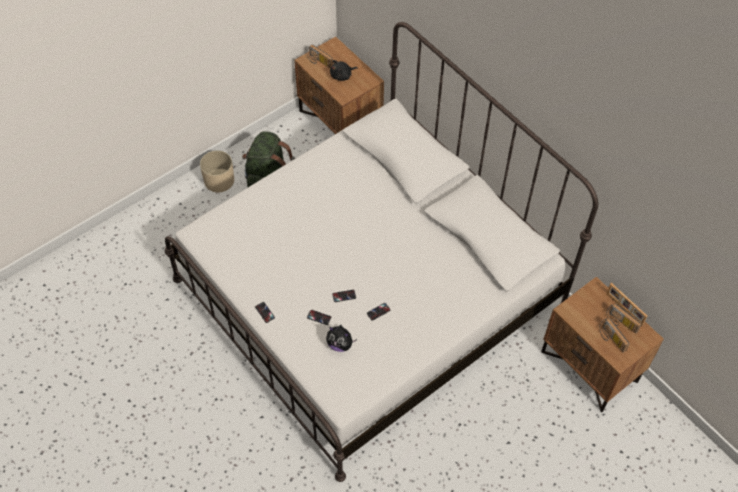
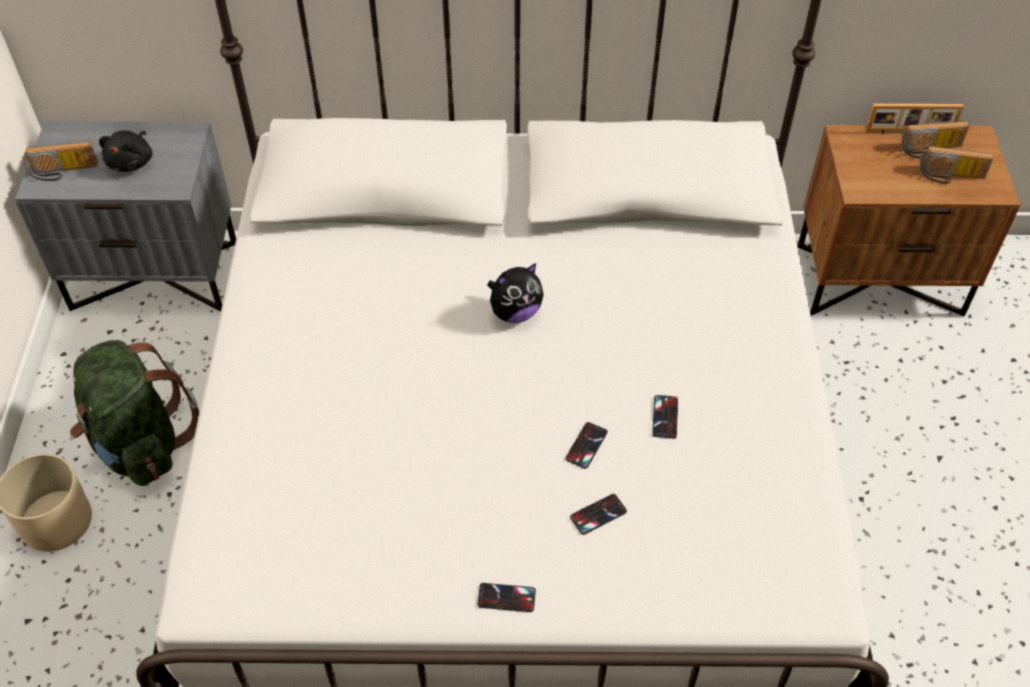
camera: 50 degrees left, 5 degrees down
brown nightstand [295,37,384,134] -> grey nightstand [15,121,236,312]
plush toy [326,325,357,352] -> plush toy moved to [487,263,544,323]

